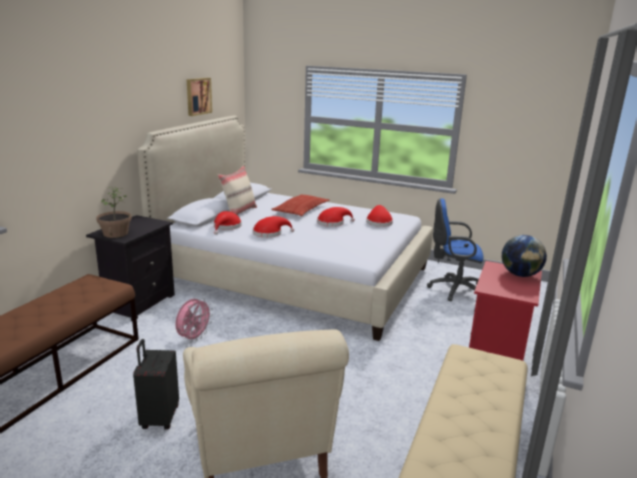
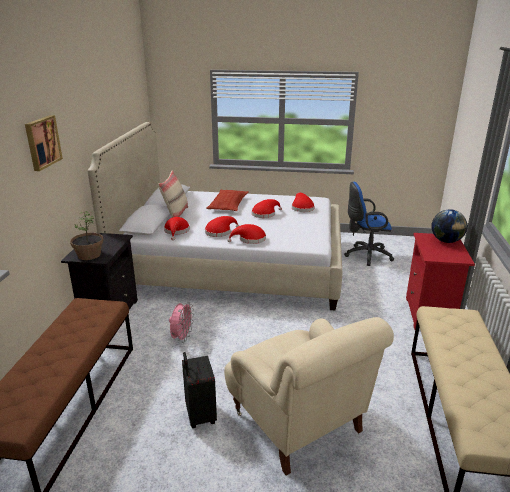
camera: 15 degrees left, 5 degrees up
picture [187,78,212,116] -> picture moved to [25,115,63,171]
none -> red hat [227,224,266,244]

